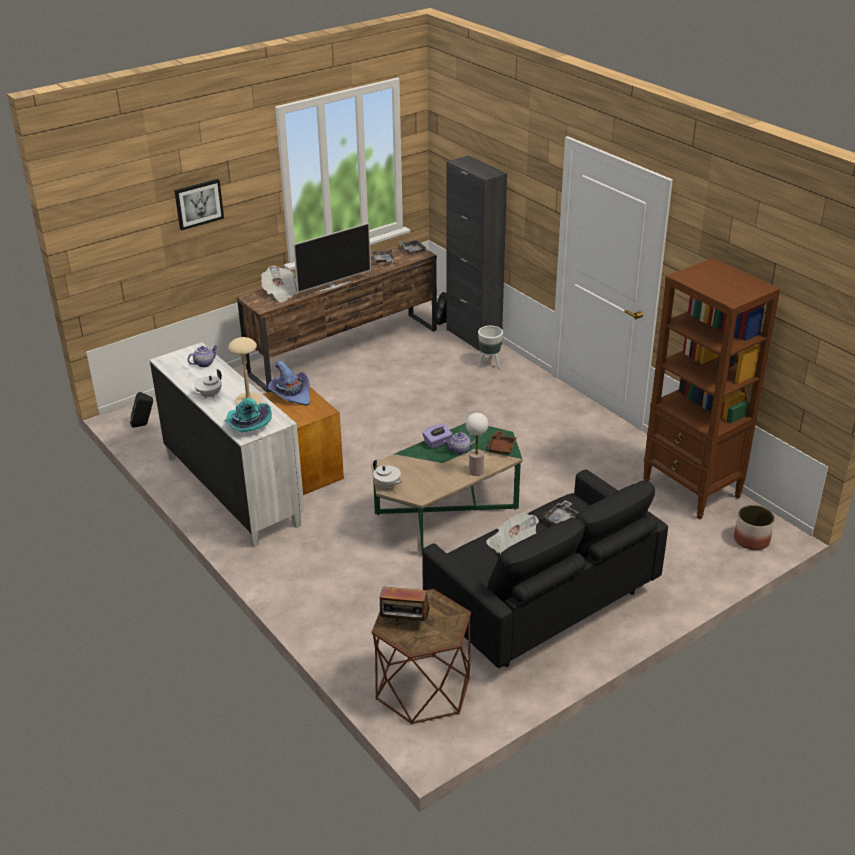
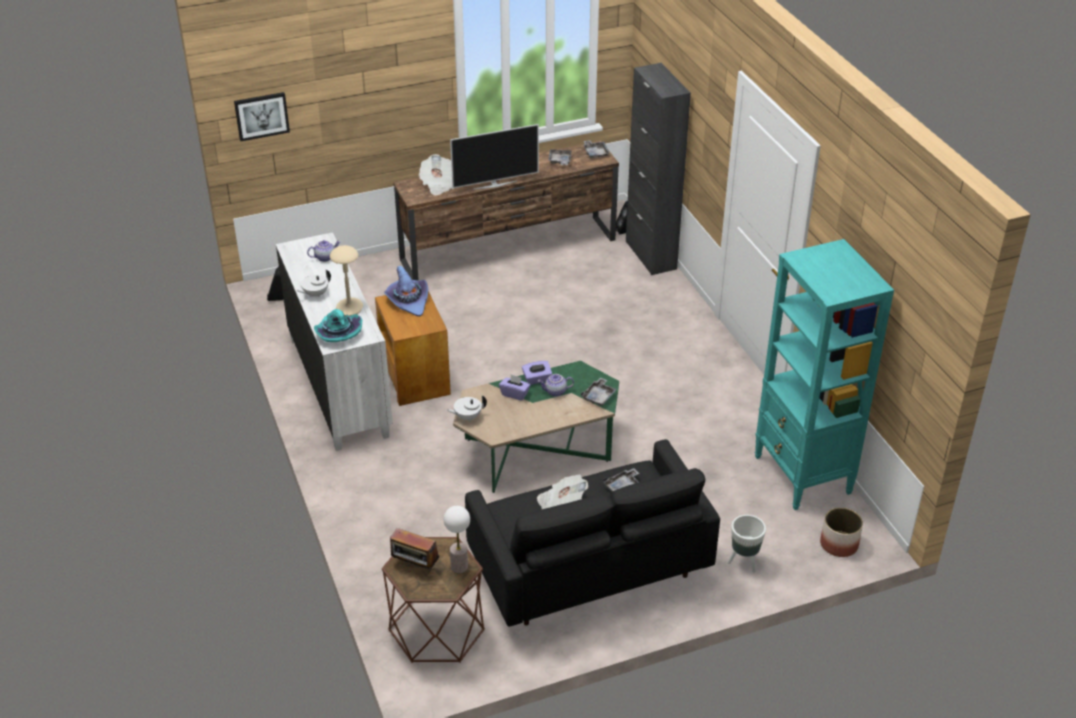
camera: 15 degrees right, 5 degrees up
picture [174,179,224,230] -> picture moved to [234,92,290,141]
white teapot [373,459,402,488] -> white teapot turned 105 degrees clockwise [447,396,487,421]
table lamp [466,413,488,476] -> table lamp moved to [444,506,470,573]
white planter [478,326,503,368] -> white planter moved to [728,515,766,573]
brown tray [487,431,517,454] -> grey tray [581,377,617,406]
brown bookcase [643,258,780,519] -> turquoise bookcase [755,239,894,510]
none -> purple tissue box [499,375,531,401]

